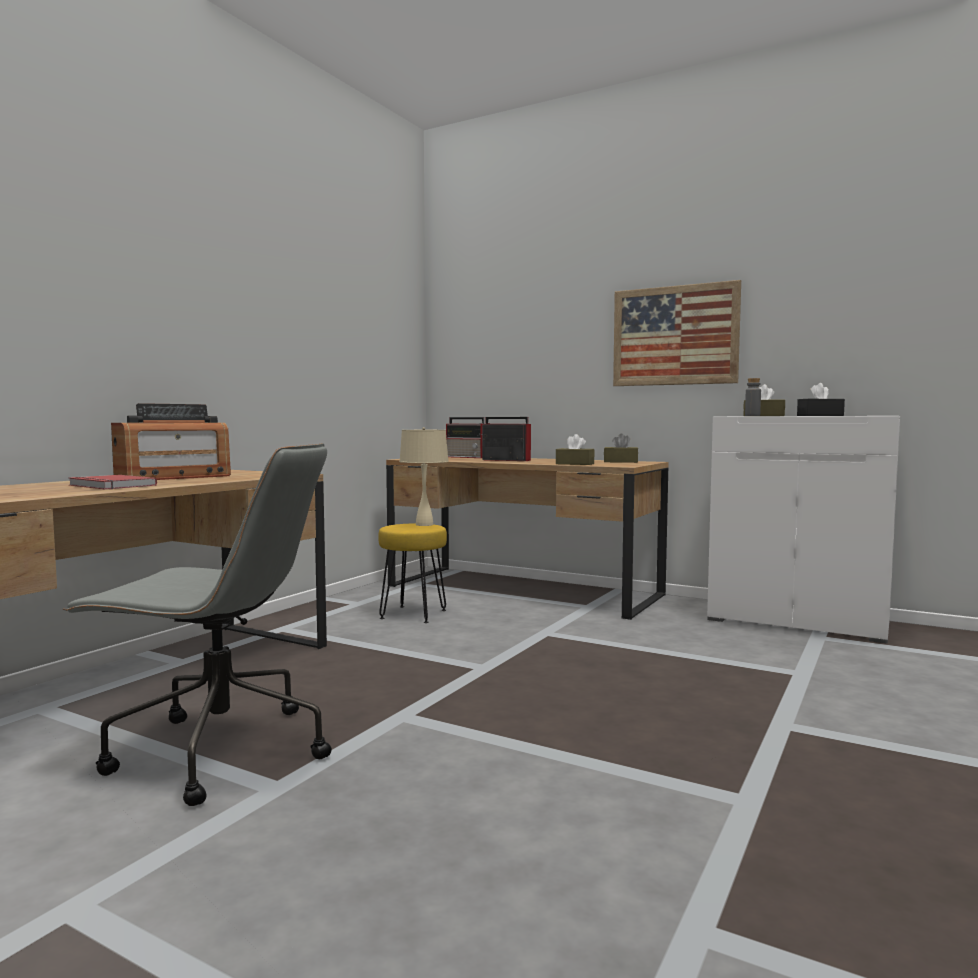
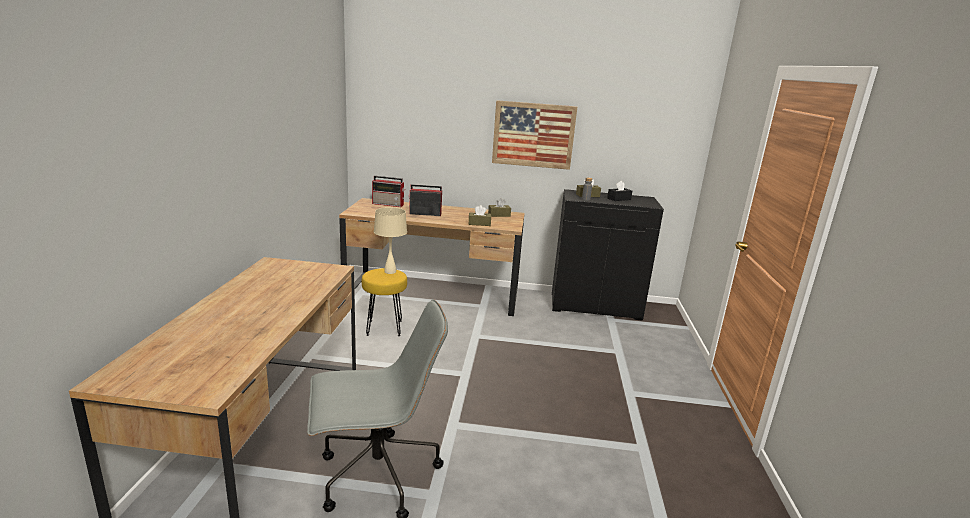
camera: 25 degrees left, 15 degrees up
red book [69,475,157,489] -> none
radio [111,403,231,480] -> none
white cabinet [707,416,900,644] -> black cabinet [552,189,664,321]

